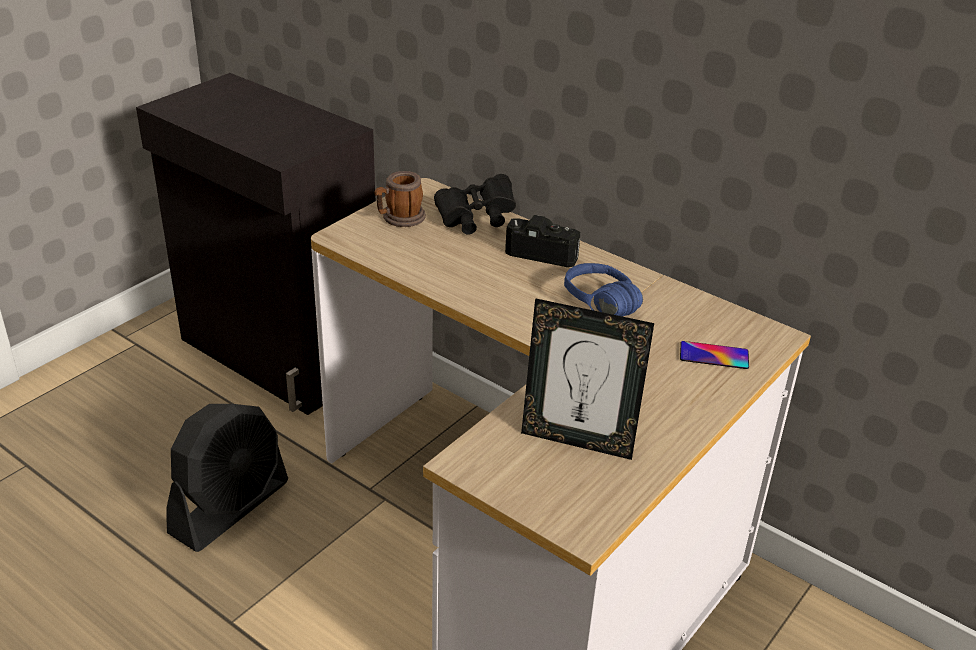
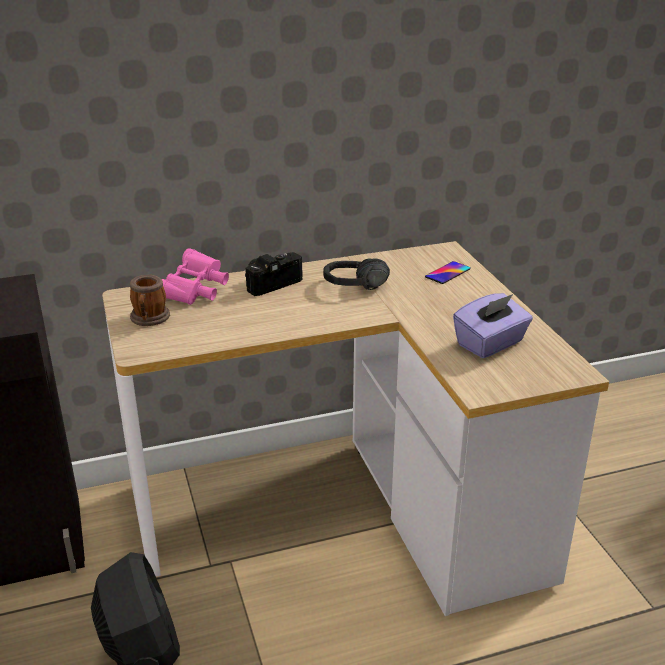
camera: 55 degrees left, 5 degrees down
black binoculars [434,174,516,235] -> pink binoculars [162,248,229,305]
picture frame [521,298,654,460] -> purple tissue box [453,293,533,358]
blue headphones [564,263,643,317] -> black headphones [323,258,390,290]

